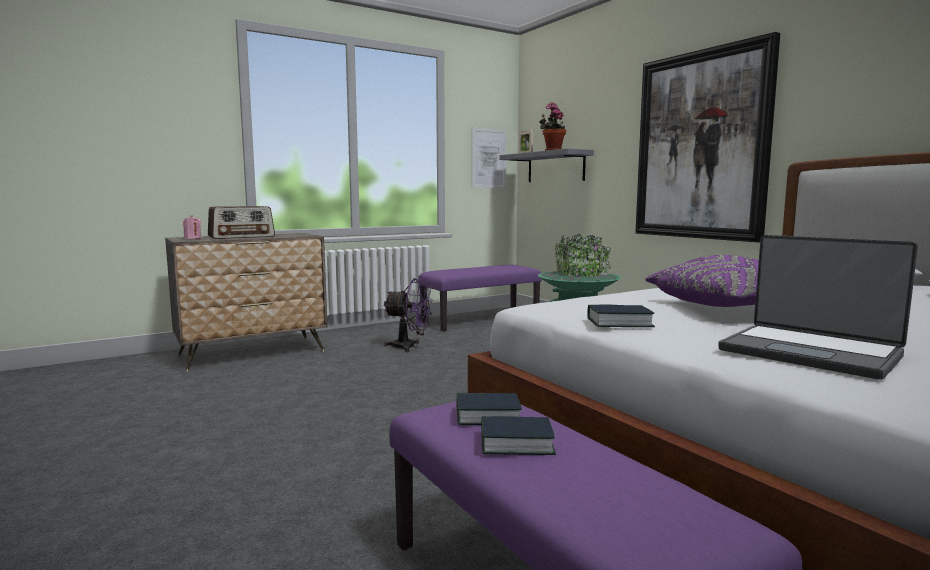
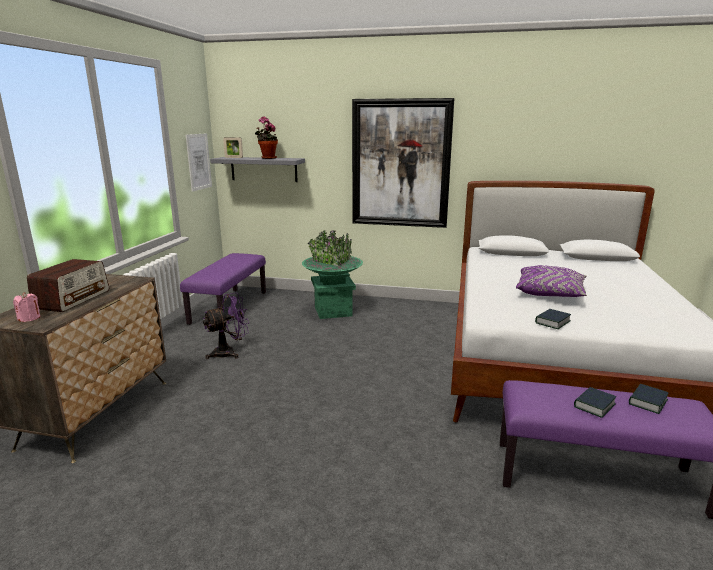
camera: 45 degrees left, 10 degrees up
book [457,393,522,425] -> book moved to [629,384,669,414]
laptop [718,235,918,380] -> none

